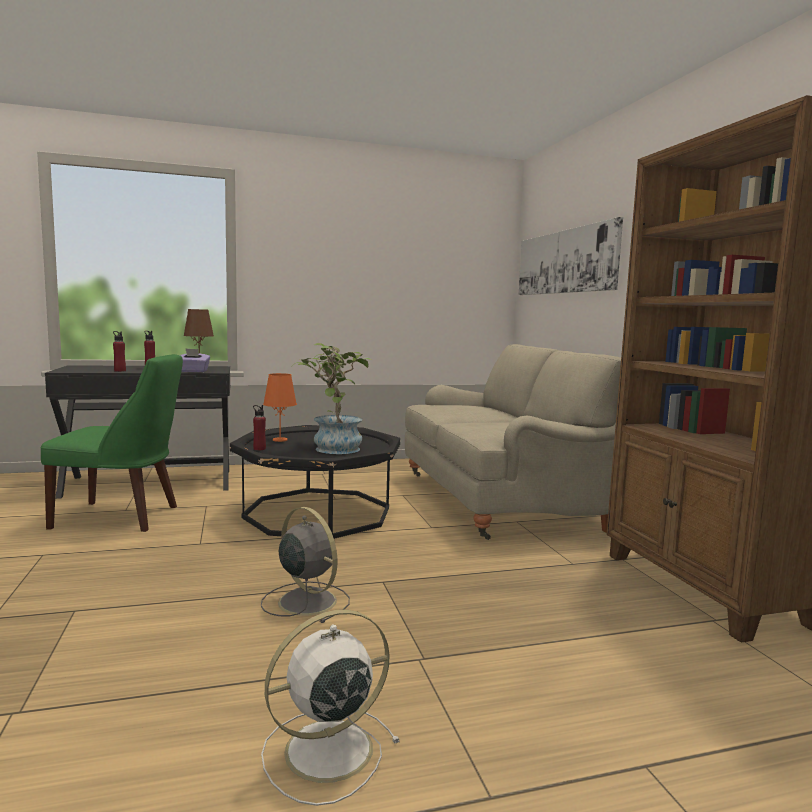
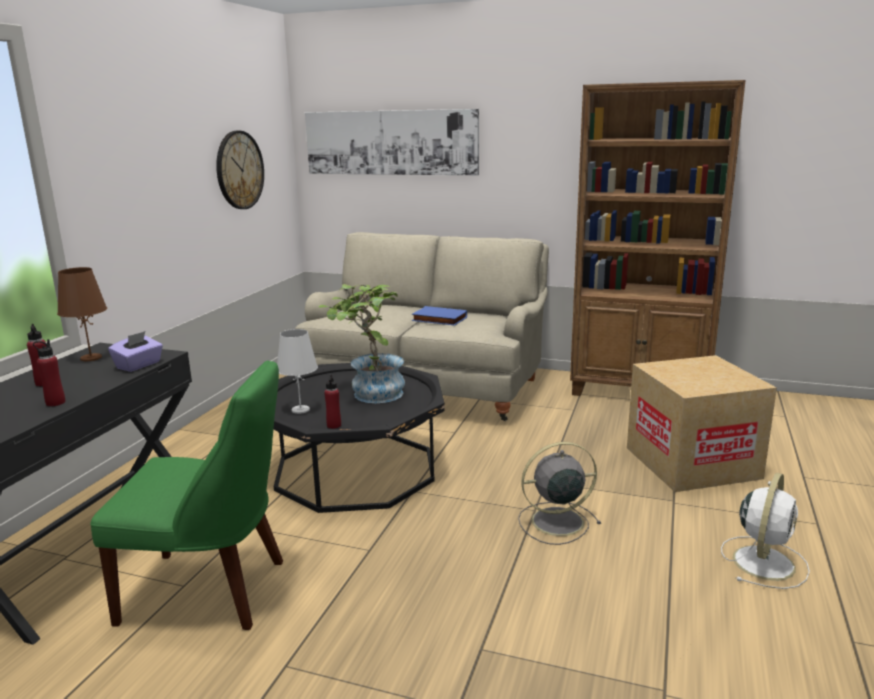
camera: 55 degrees left, 10 degrees up
green chair [41,354,183,532] -> green chair turned 60 degrees clockwise [91,360,283,630]
white fan [261,609,400,806] -> white fan turned 150 degrees counterclockwise [721,473,810,589]
orange table lamp [263,373,297,442] -> white table lamp [277,329,318,414]
none -> wall clock [216,131,264,209]
none -> blue book [412,306,467,326]
none -> cardboard box [627,355,777,492]

